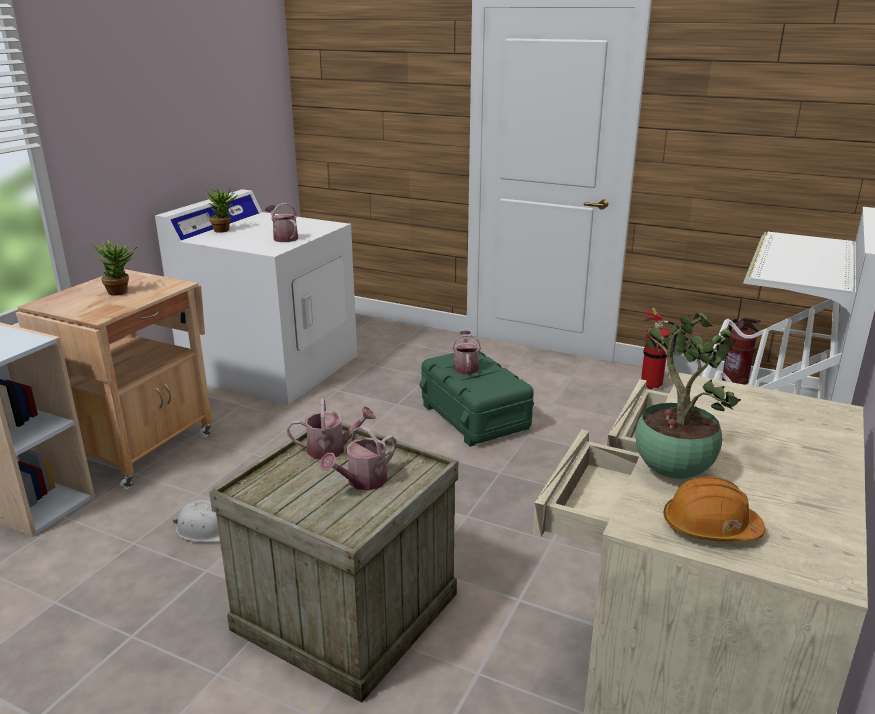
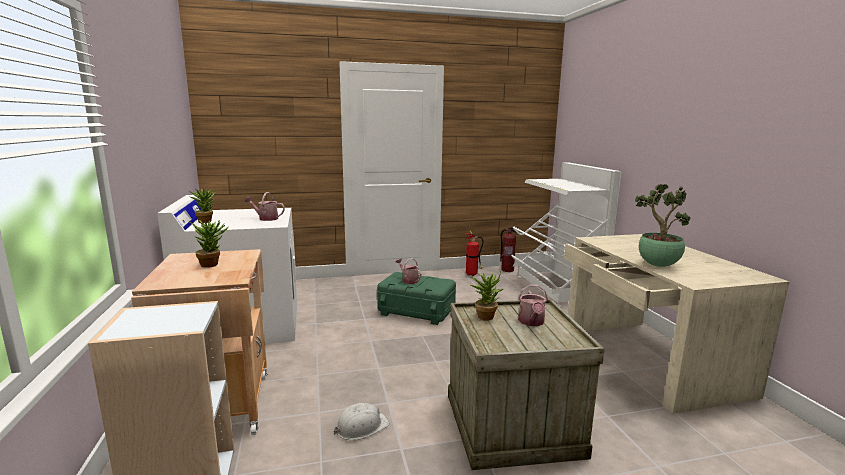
camera: 40 degrees left, 10 degrees down
watering can [287,398,376,459] -> potted plant [470,271,504,321]
orange hard hat [664,477,766,542] -> none

